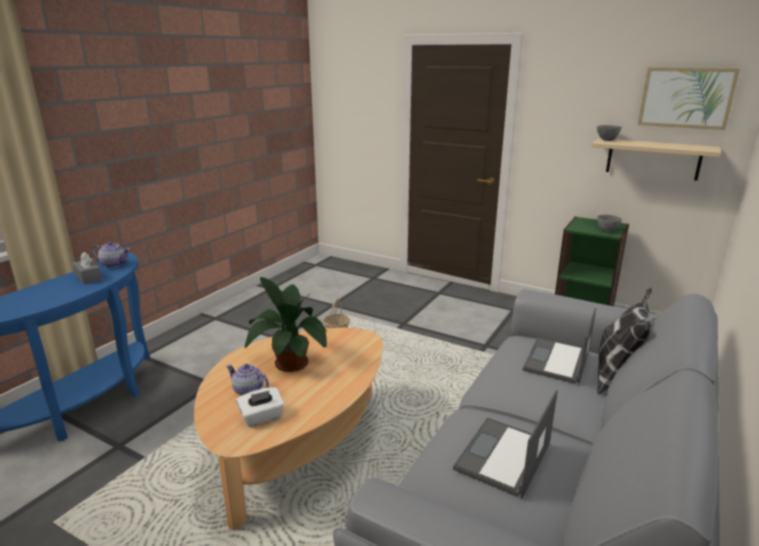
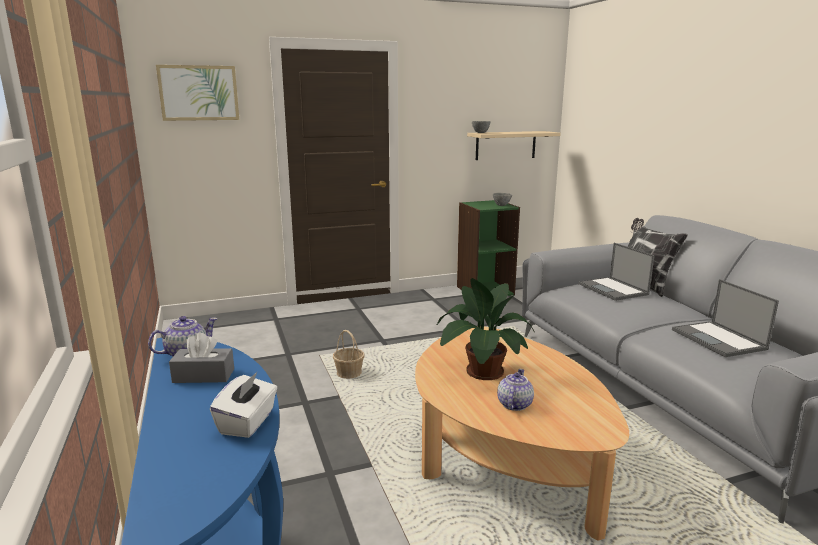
camera: 50 degrees left, 5 degrees down
teapot [226,364,269,396] -> teapot turned 135 degrees clockwise [497,369,534,411]
white tissue box [236,387,284,427] -> white tissue box moved to [210,372,277,438]
picture [638,67,740,130] -> picture moved to [156,65,239,121]

